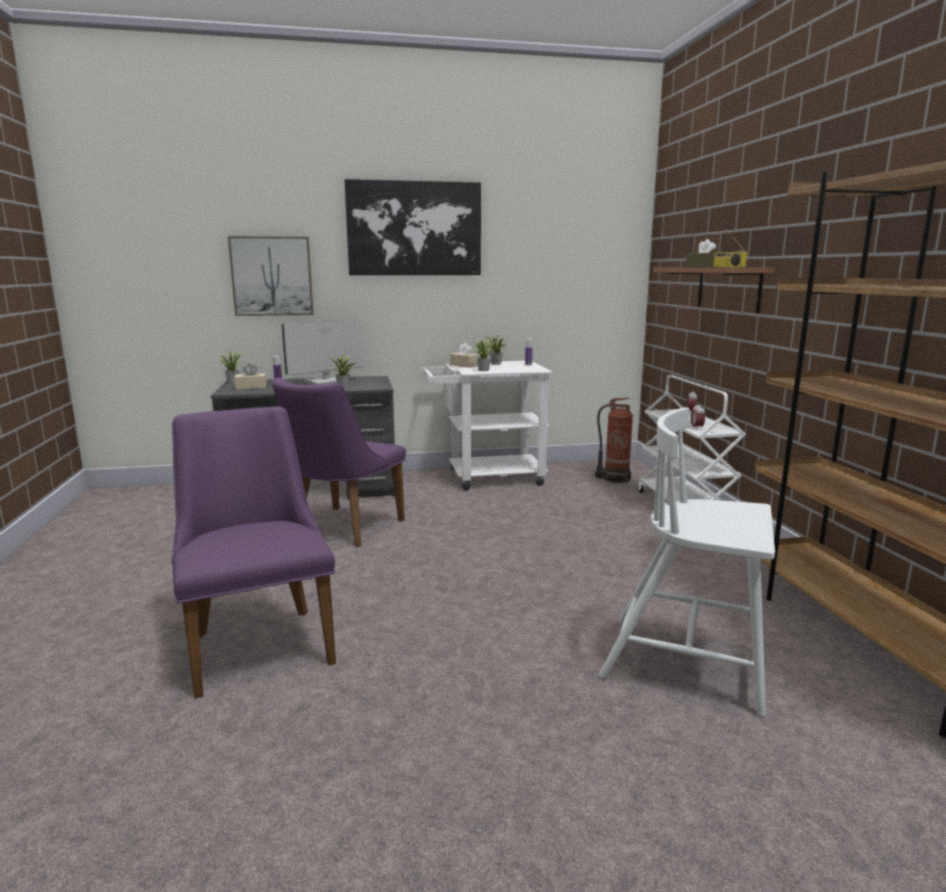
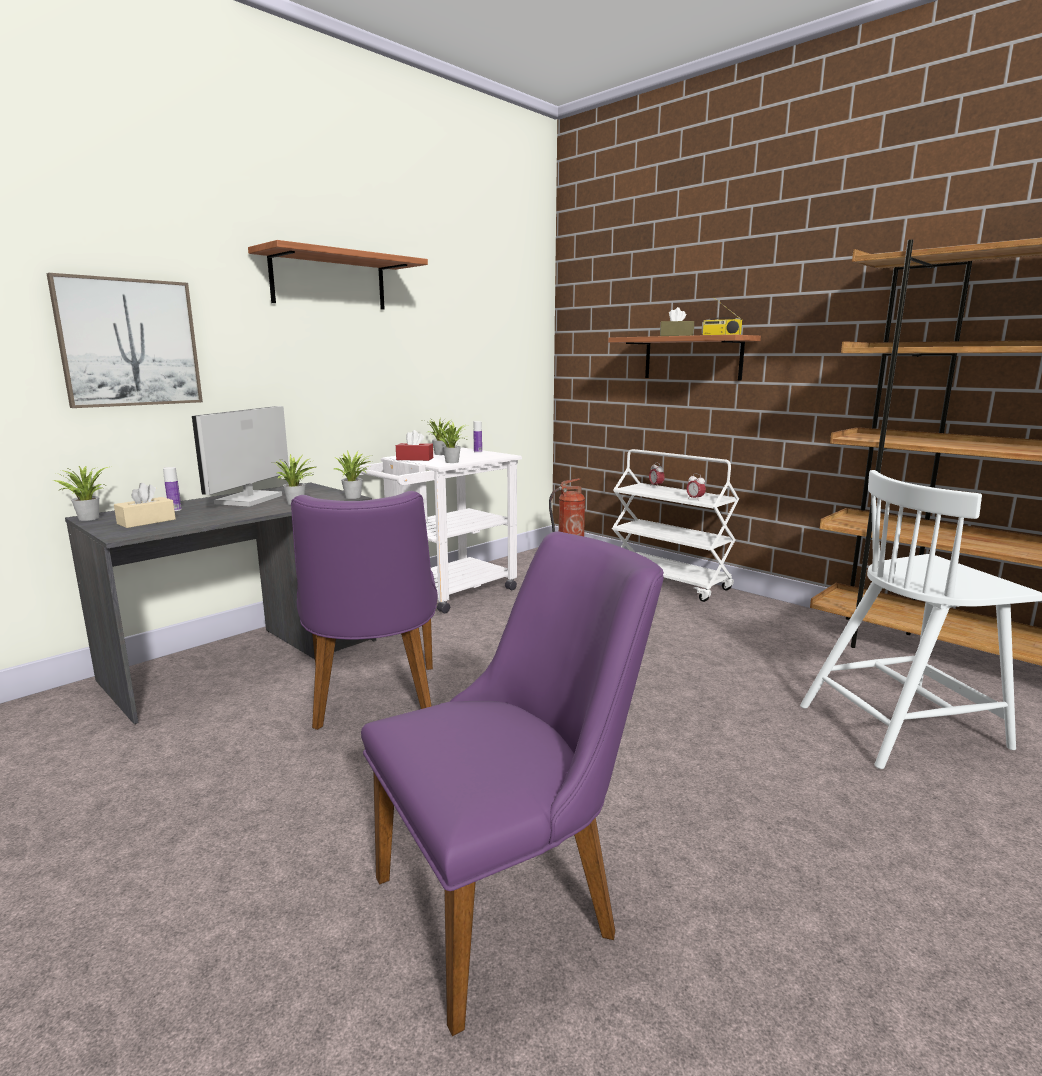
camera: 35 degrees left, 0 degrees up
purple chair [172,406,336,699] -> purple chair turned 120 degrees clockwise [361,532,664,1036]
picture [345,179,481,275] -> shelf [248,240,428,310]
beige tissue box [450,343,479,368] -> red tissue box [396,430,433,461]
none -> potted plant [334,450,372,499]

